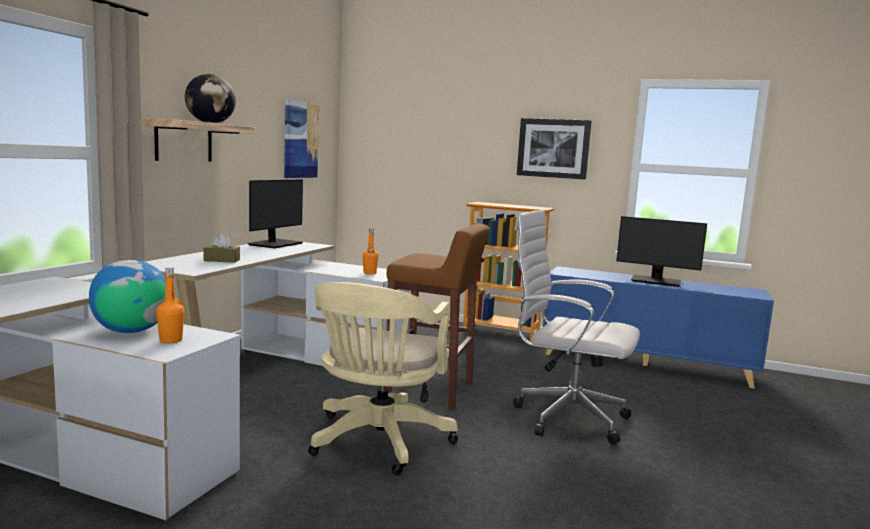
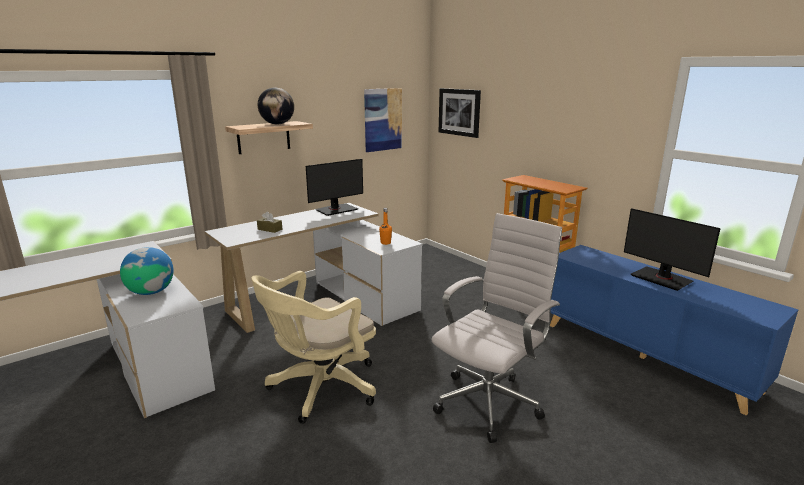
camera: 30 degrees right, 10 degrees up
orange bottle [156,267,184,343] -> none
brown stool [386,223,490,409] -> none
white office chair [513,210,640,445] -> white office chair turned 75 degrees clockwise [432,213,562,443]
picture [517,118,592,180] -> picture moved to [439,88,481,138]

